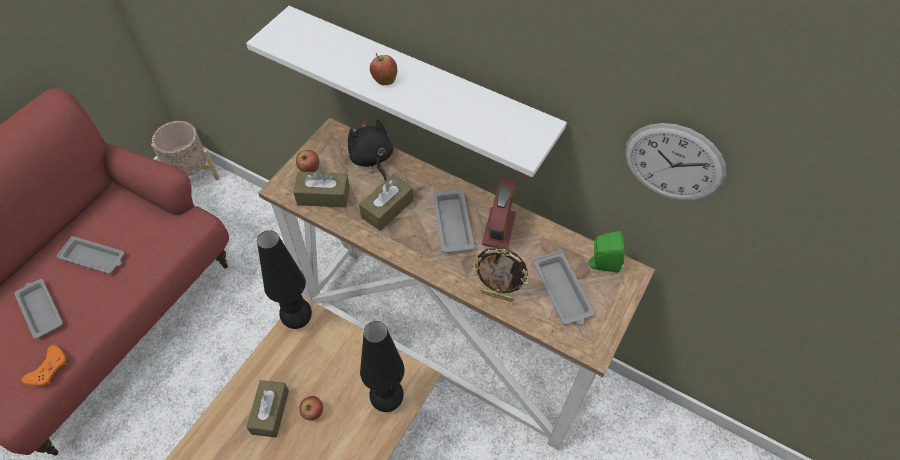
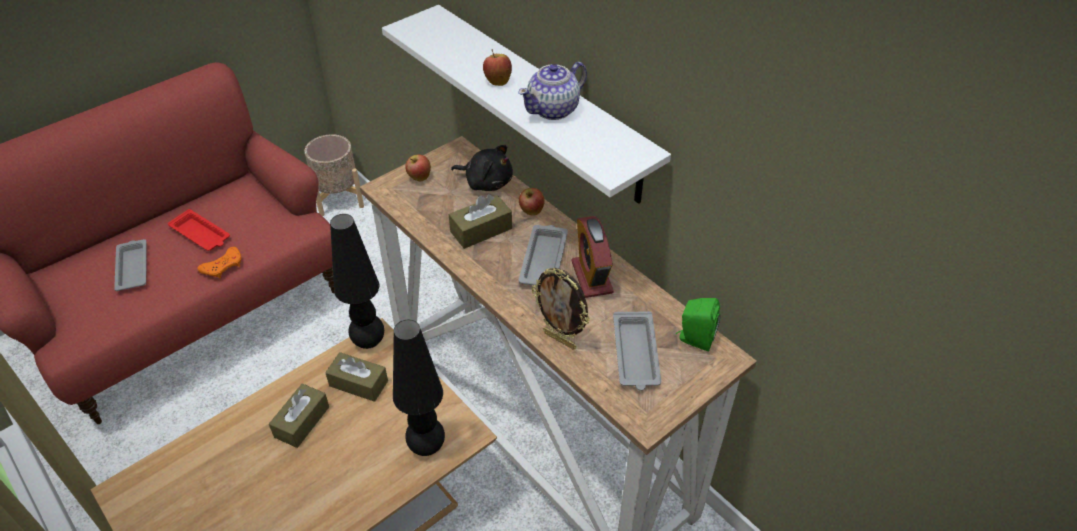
camera: 20 degrees right, 10 degrees down
orange game controller [22,345,67,386] -> orange game controller moved to [197,247,241,278]
grey tray [57,236,125,274] -> red tray [168,209,230,251]
brown tissue box [293,171,350,207] -> brown tissue box moved to [325,352,388,402]
apple [299,396,323,421] -> apple moved to [519,188,545,216]
black plush toy [348,119,393,181] -> black plush toy turned 120 degrees clockwise [451,145,513,191]
alarm clock [482,178,516,249] -> alarm clock turned 135 degrees clockwise [572,216,614,298]
wall clock [625,123,726,201] -> none
none -> teapot [518,62,587,120]

